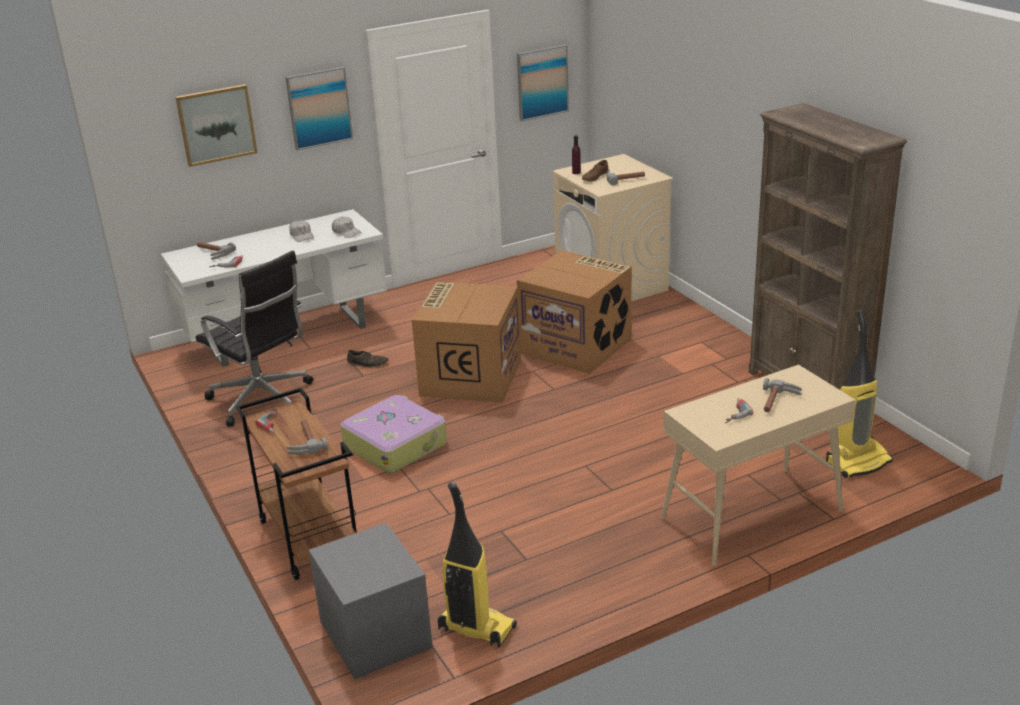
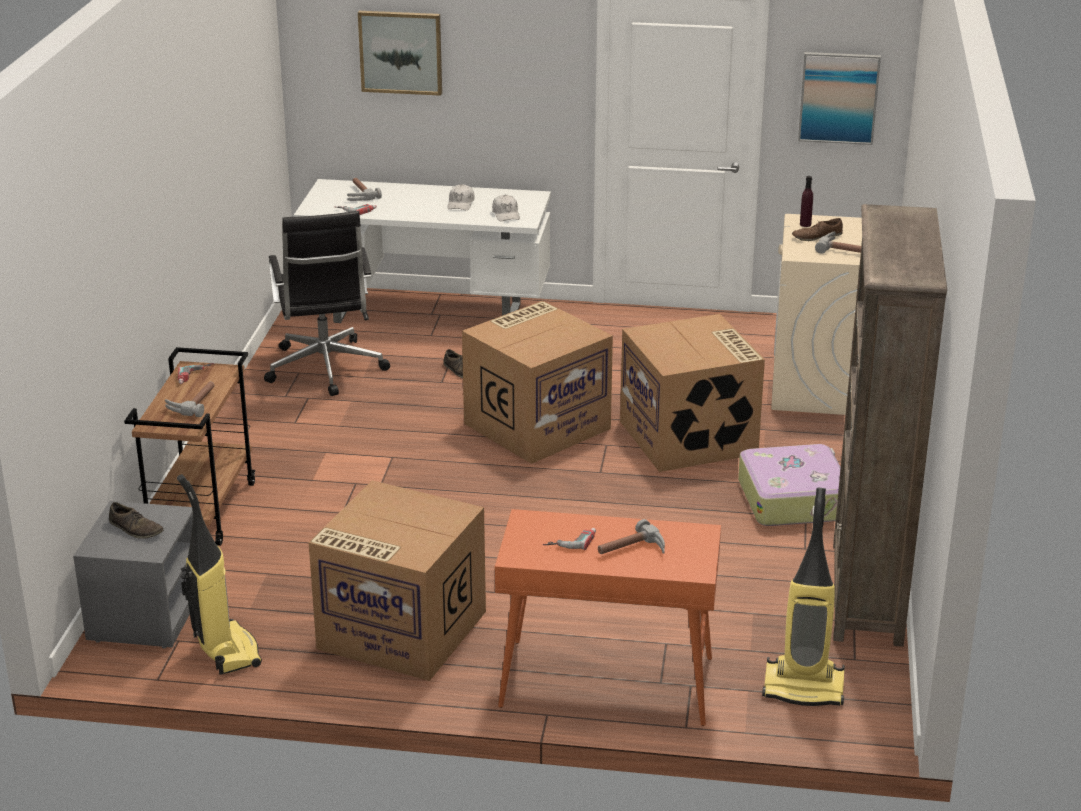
camera: 35 degrees right, 0 degrees up
picture [285,67,353,151] -> none
suitcase [340,395,447,473] -> suitcase moved to [738,444,841,526]
beige console table [661,365,856,566] -> orange console table [495,509,721,726]
none -> brown shoe [109,502,164,539]
none -> cardboard box [309,480,486,681]

